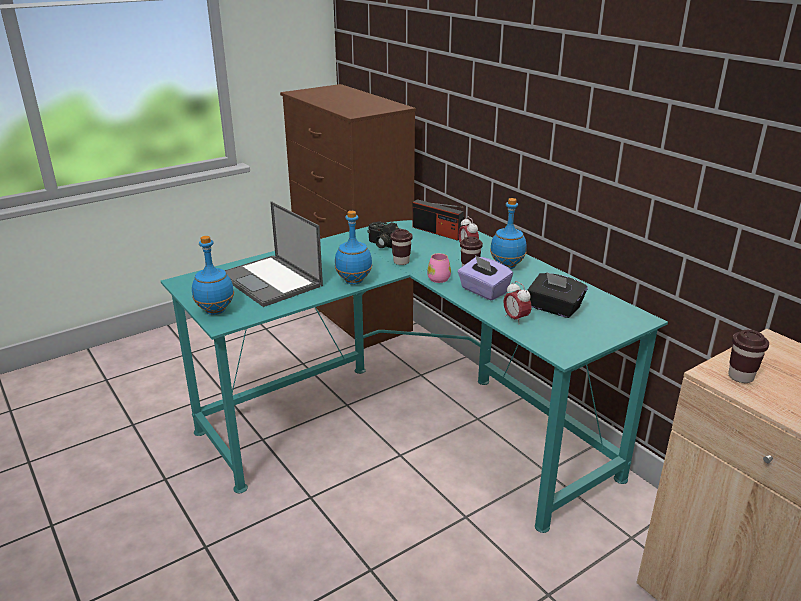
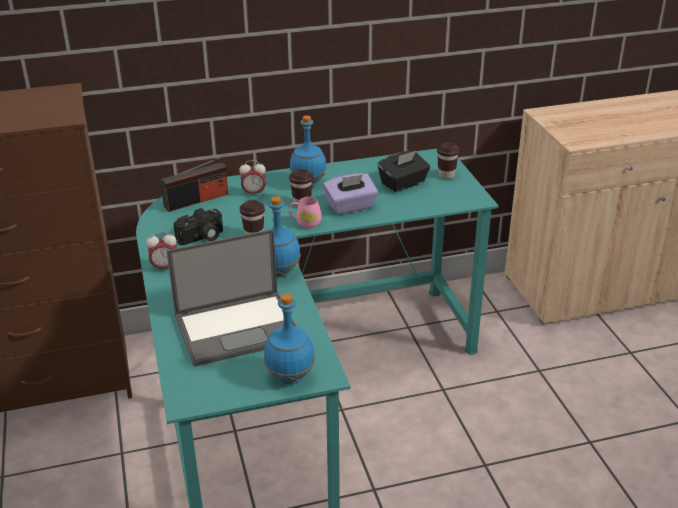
camera: 70 degrees left, 5 degrees up
alarm clock [504,281,532,325] -> alarm clock moved to [146,231,177,272]
brown cup [728,330,769,383] -> brown cup moved to [437,142,460,179]

